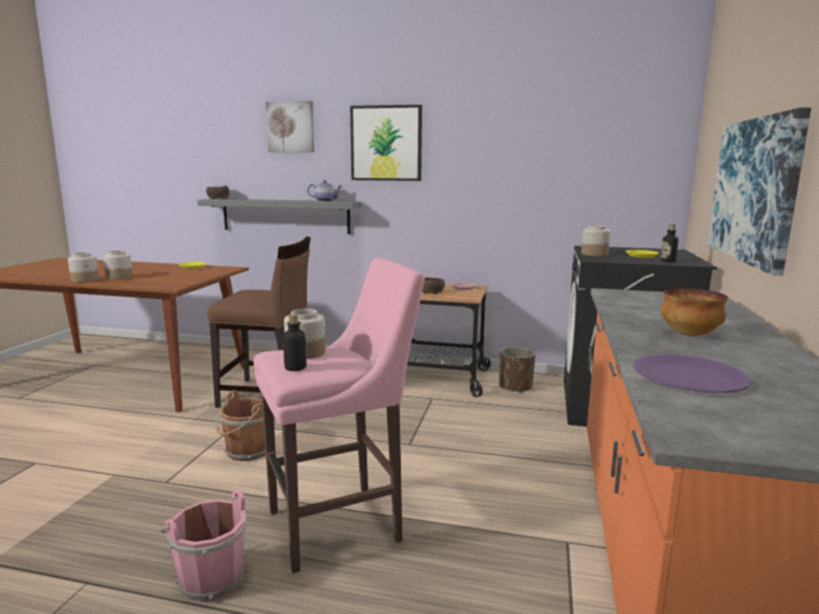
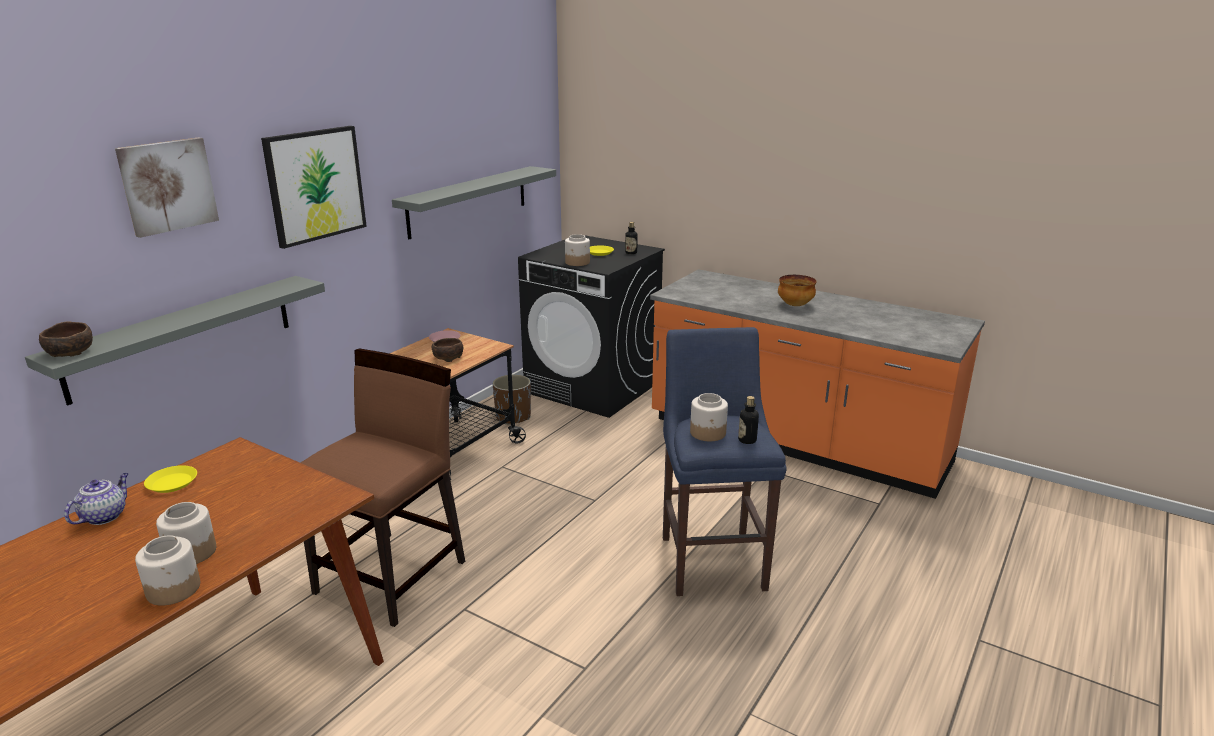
camera: 70 degrees left, 10 degrees up
pink bucket [160,490,247,602] -> none
brown bucket [216,390,266,461] -> none
pink stool [253,257,425,573] -> blue stool [663,327,787,596]
teapot [308,180,342,202] -> teapot moved to [64,473,129,525]
purple plate [634,354,752,393] -> none
picture [707,107,811,276] -> none
none -> grey shelf [392,166,556,239]

